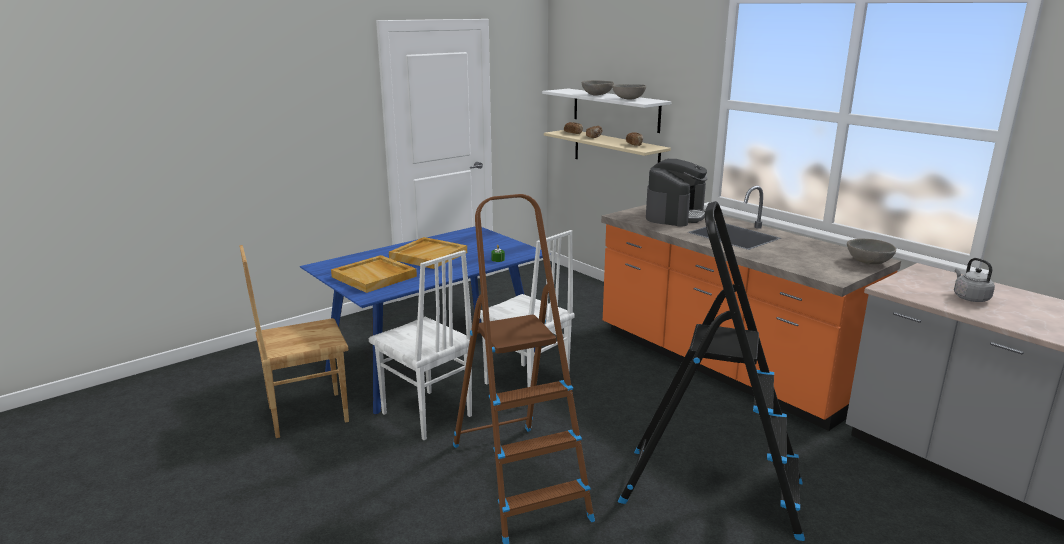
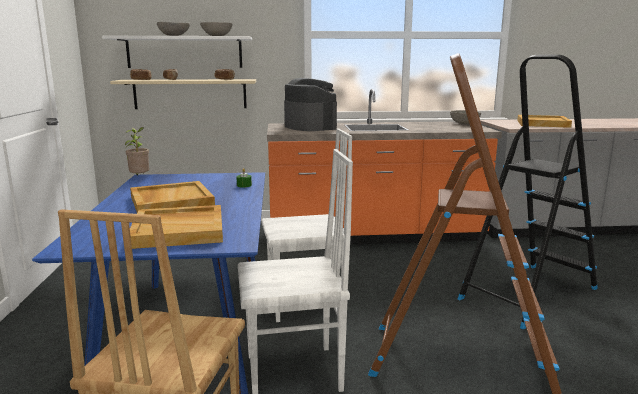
camera: 55 degrees left, 5 degrees down
grey kettle [954,258,995,302] -> beige tray [517,115,572,128]
none -> potted plant [125,127,149,175]

